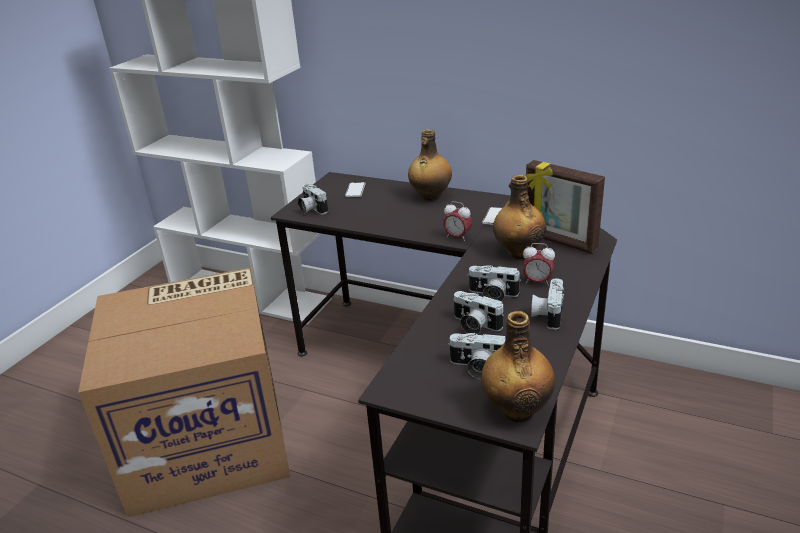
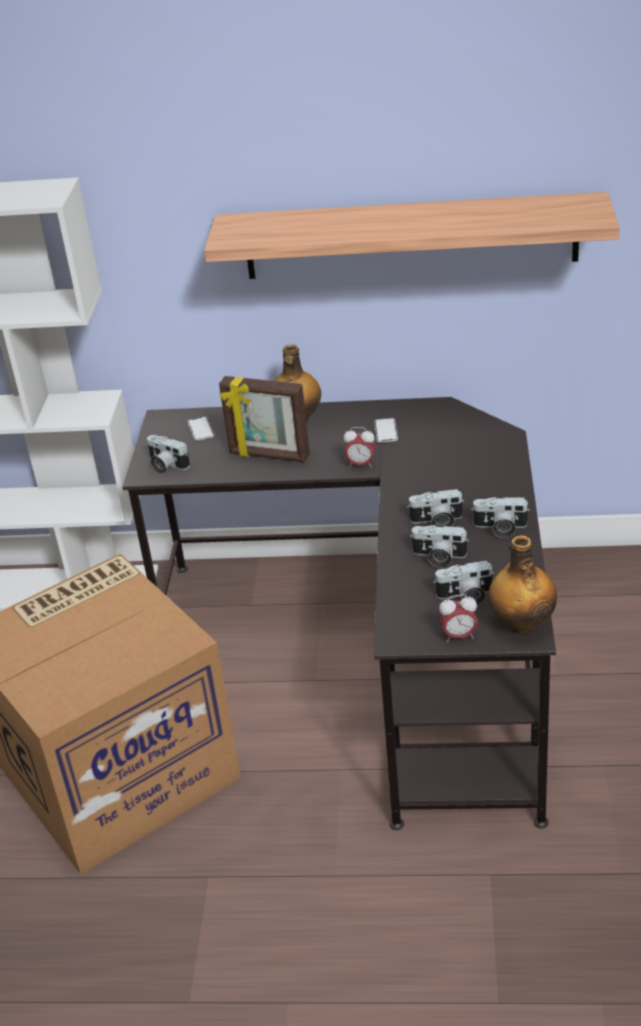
camera: 20 degrees left, 5 degrees up
bottle [493,175,546,259] -> none
alarm clock [523,243,555,286] -> alarm clock moved to [439,594,478,642]
picture frame [525,160,605,254] -> picture frame moved to [219,376,310,462]
camera [531,278,564,330] -> camera turned 75 degrees counterclockwise [471,497,530,538]
none -> shelf [204,192,620,279]

